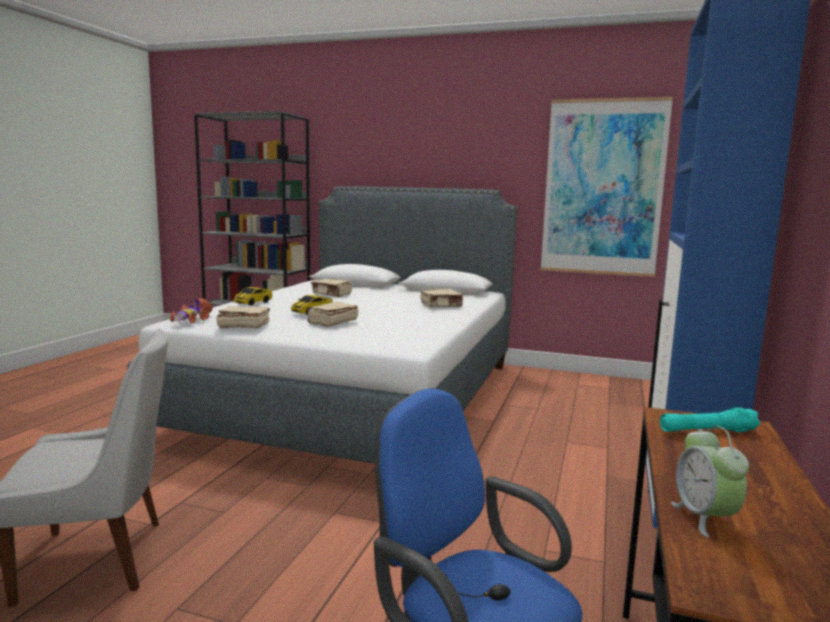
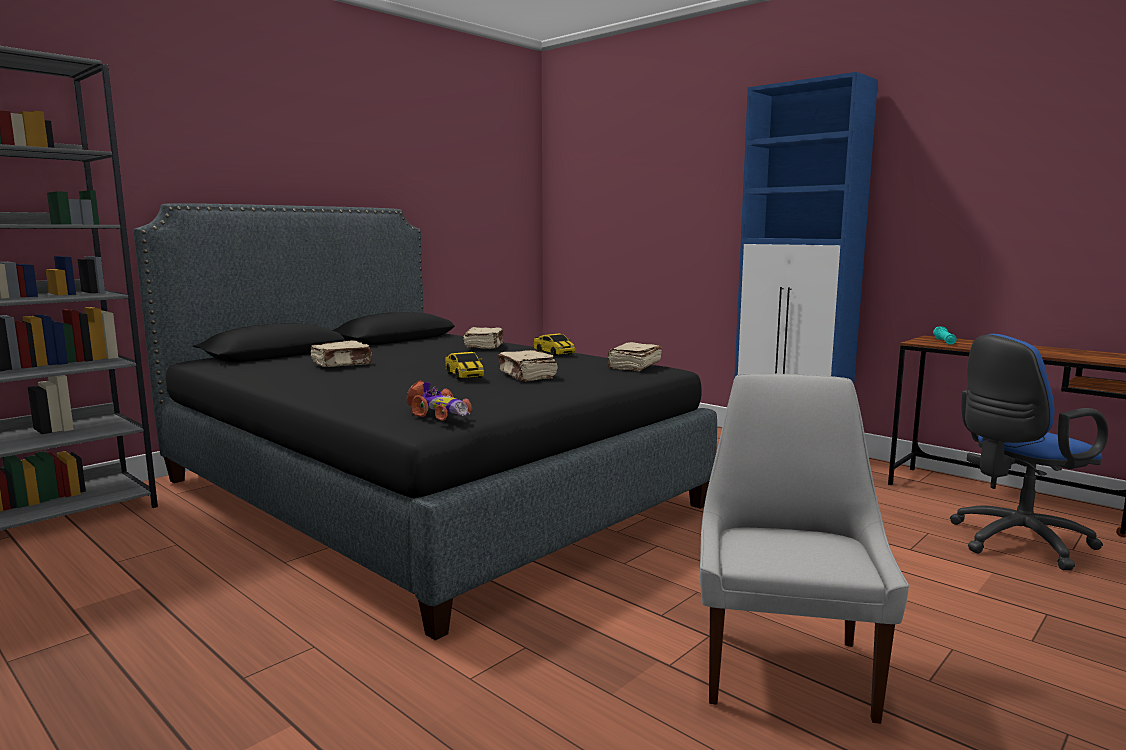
camera: 65 degrees left, 0 degrees up
white bed [127,186,517,464] -> black bed [133,203,717,641]
beige book [216,306,270,328] -> beige book moved to [607,342,662,371]
toy car [234,287,272,306] -> toy car moved to [534,334,575,356]
picture [540,97,673,277] -> none
alarm clock [671,425,749,537] -> none

